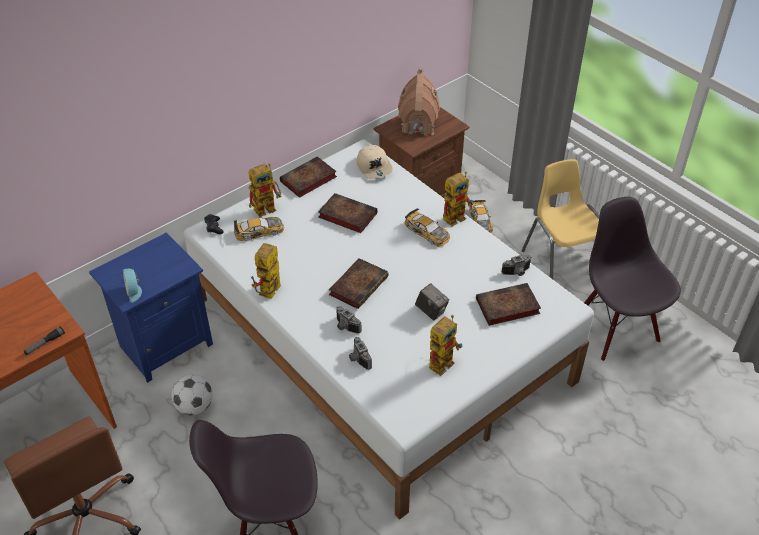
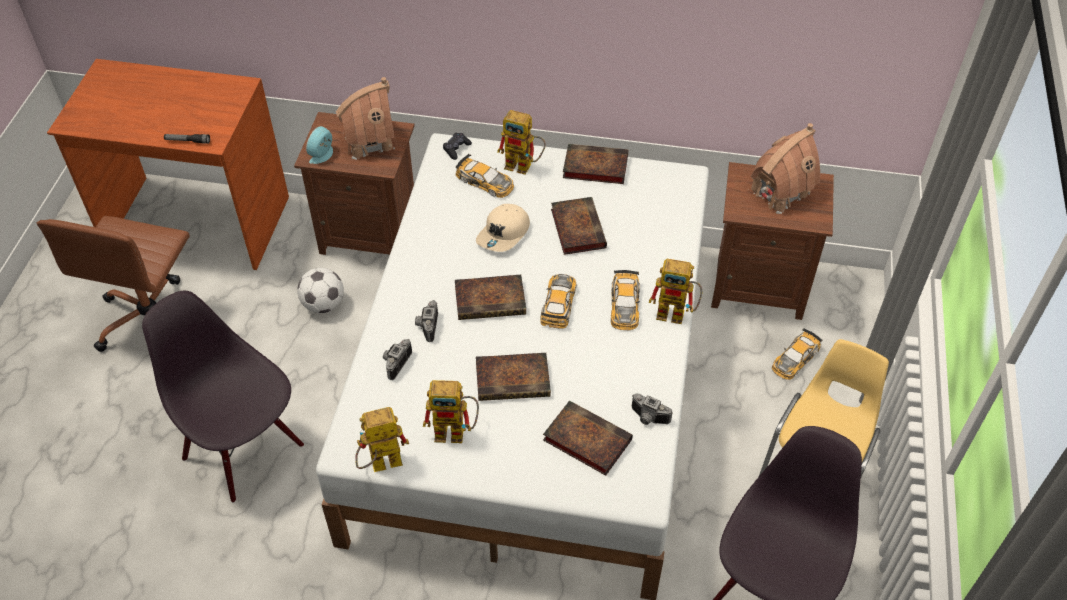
camera: 50 degrees right, 5 degrees up
blue nightstand [89,232,213,383] -> brown nightstand [294,112,415,255]
toy robot [251,243,281,299] -> toy robot moved to [355,407,409,472]
beige cap [356,145,393,179] -> beige cap moved to [476,204,530,252]
camera [415,283,449,321] -> book [476,353,551,401]
none -> toy house [336,77,395,160]
none -> toy car [540,274,576,329]

